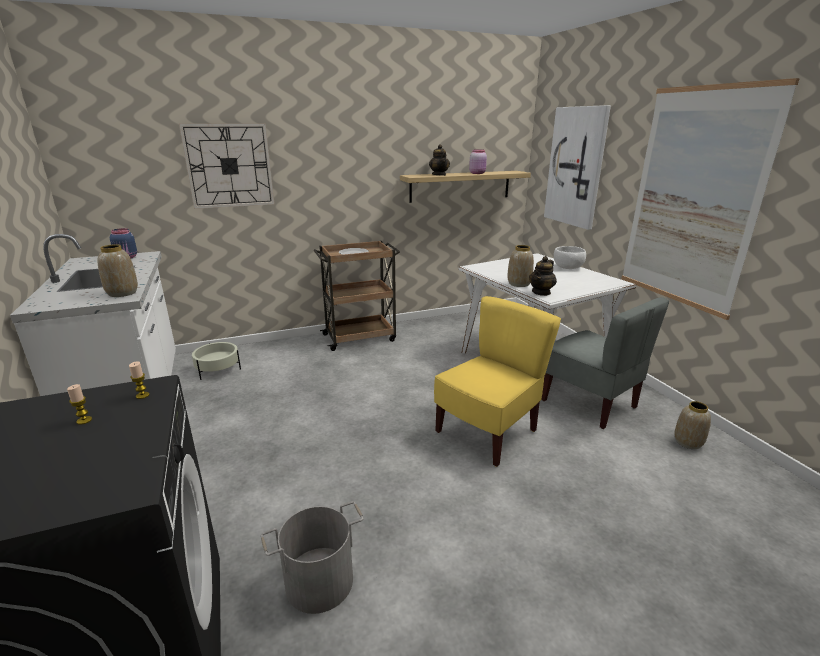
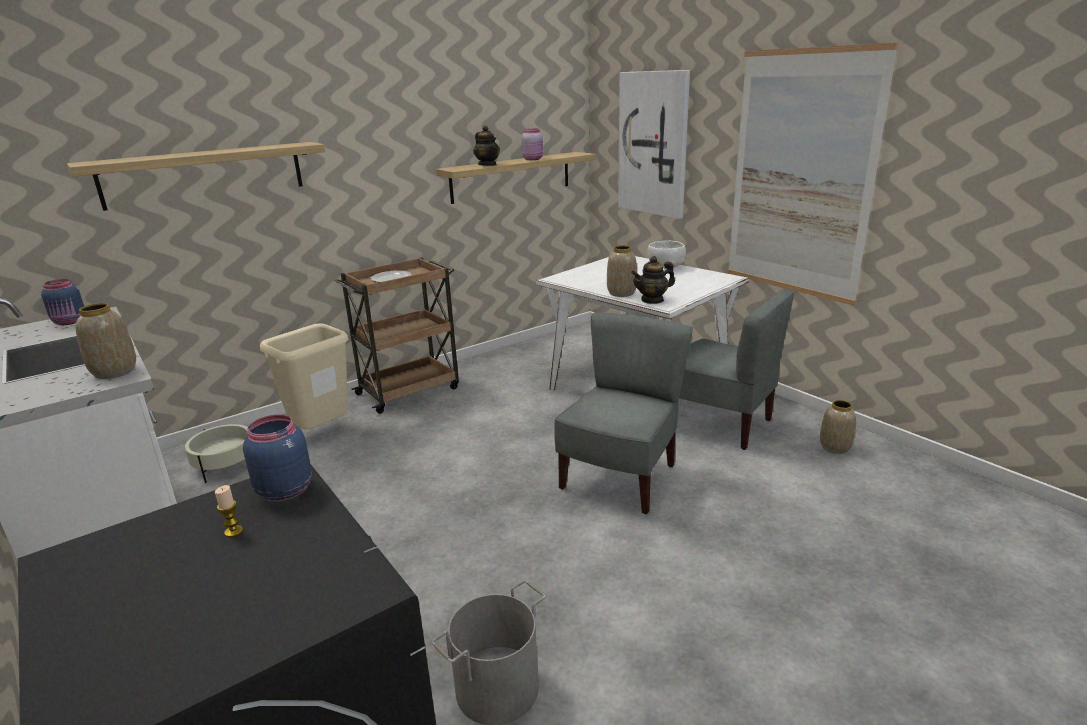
camera: 15 degrees left, 0 degrees up
candle [129,361,150,399] -> blue jar [243,415,312,502]
wall clock [179,123,275,209] -> shelf [67,142,325,211]
yellow chair [434,296,561,467] -> grey chair [554,312,693,514]
teapot [529,256,557,296] -> teapot turned 45 degrees clockwise [631,256,675,304]
none -> beige trash can [260,323,348,429]

